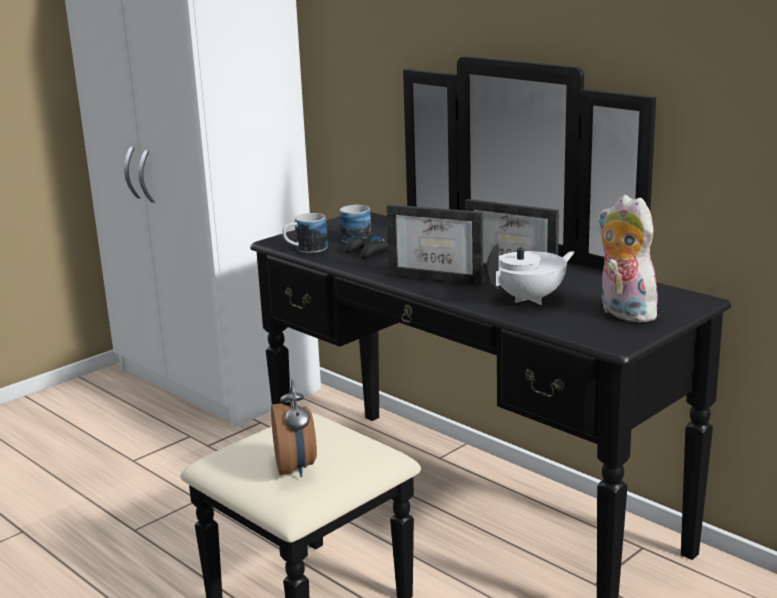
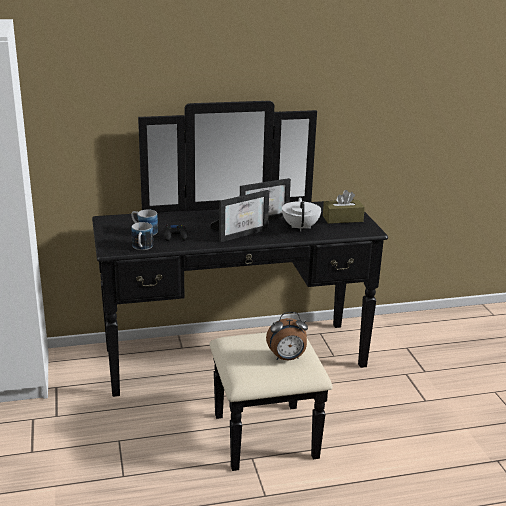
camera: 60 degrees left, 5 degrees up
alarm clock [271,380,317,477] -> alarm clock turned 150 degrees clockwise [266,312,308,360]
plush toy [598,195,658,322] -> brown tissue box [323,190,365,224]

